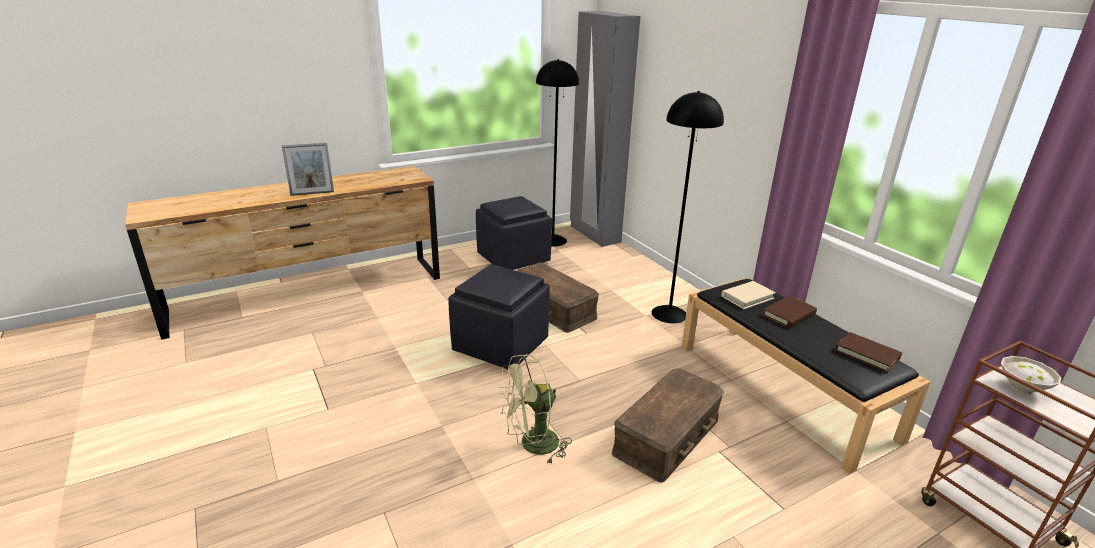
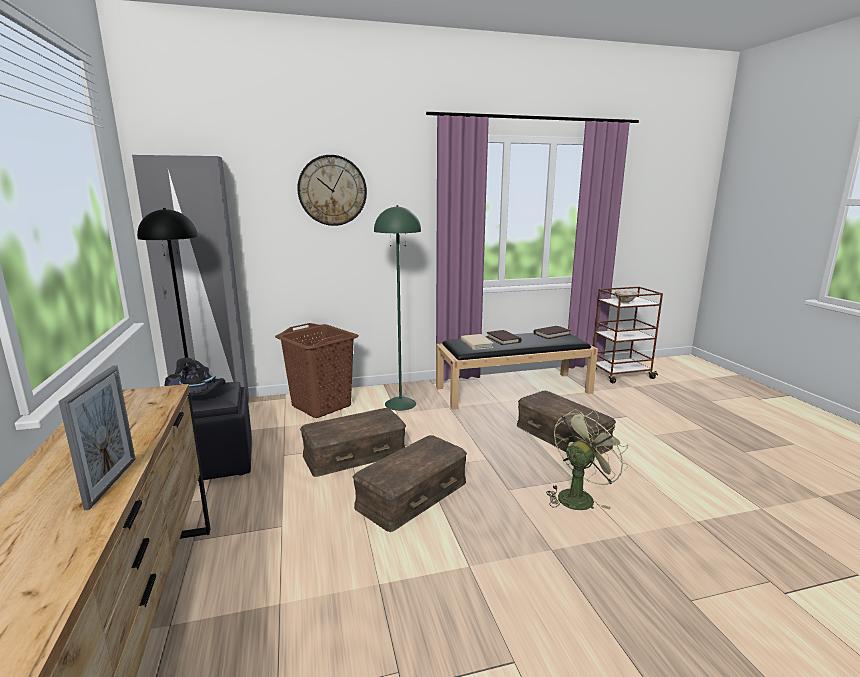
camera: 75 degrees left, 10 degrees down
black ottoman [448,264,550,369] -> brown storage box [353,435,467,532]
green fan [498,354,572,465] -> green fan turned 120 degrees counterclockwise [546,409,628,510]
black floor lamp [652,91,724,323] -> green floor lamp [374,205,421,411]
none -> black hat [165,358,226,396]
none -> brown laundry basket [275,323,359,418]
none -> wall clock [297,155,367,226]

